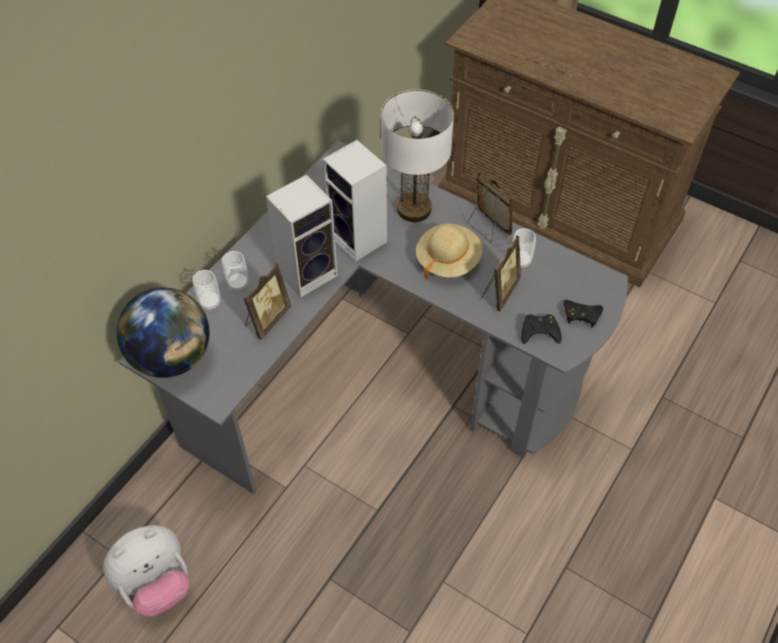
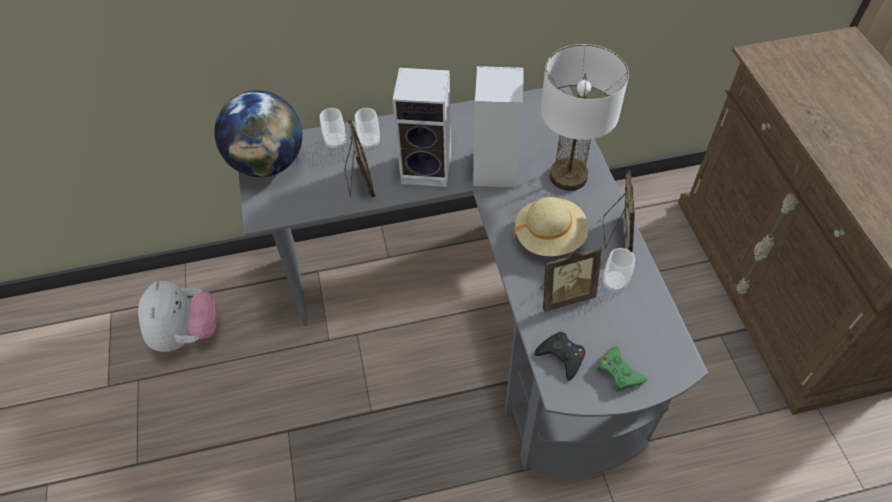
camera: 45 degrees right, 0 degrees up
plush toy [103,525,189,616] -> plush toy turned 105 degrees counterclockwise [138,281,217,352]
picture frame [243,263,291,340] -> picture frame turned 90 degrees counterclockwise [344,120,375,198]
black game controller [564,300,603,328] -> green game controller [597,346,648,392]

